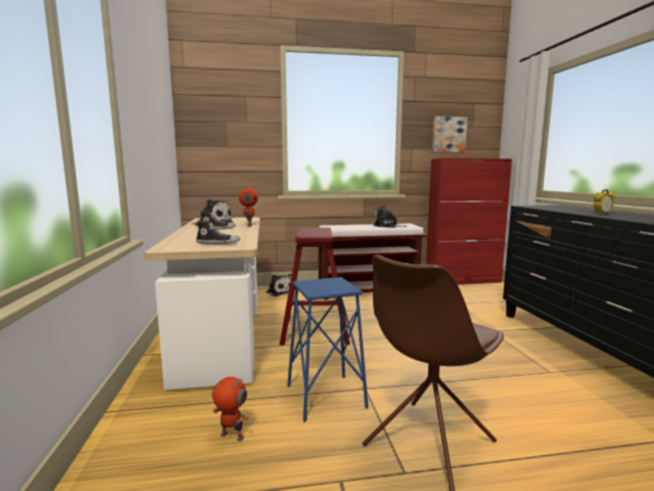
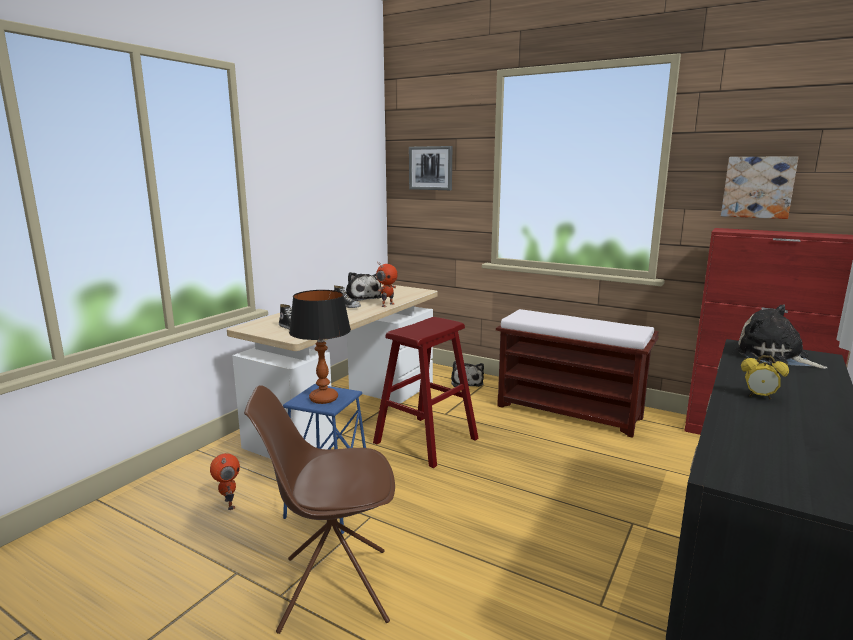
camera: 40 degrees right, 5 degrees up
plush toy [373,204,407,228] -> plush toy moved to [735,305,828,369]
none -> table lamp [289,290,351,404]
none -> picture [409,146,452,190]

